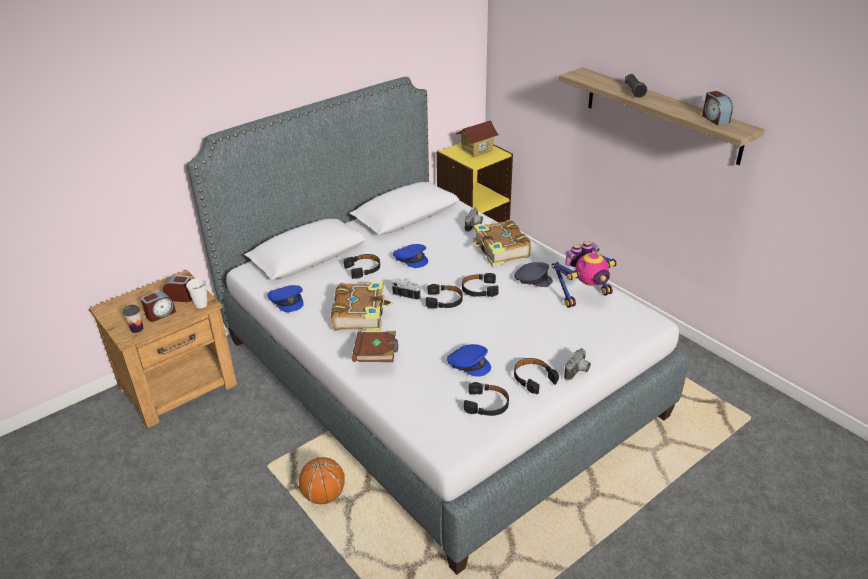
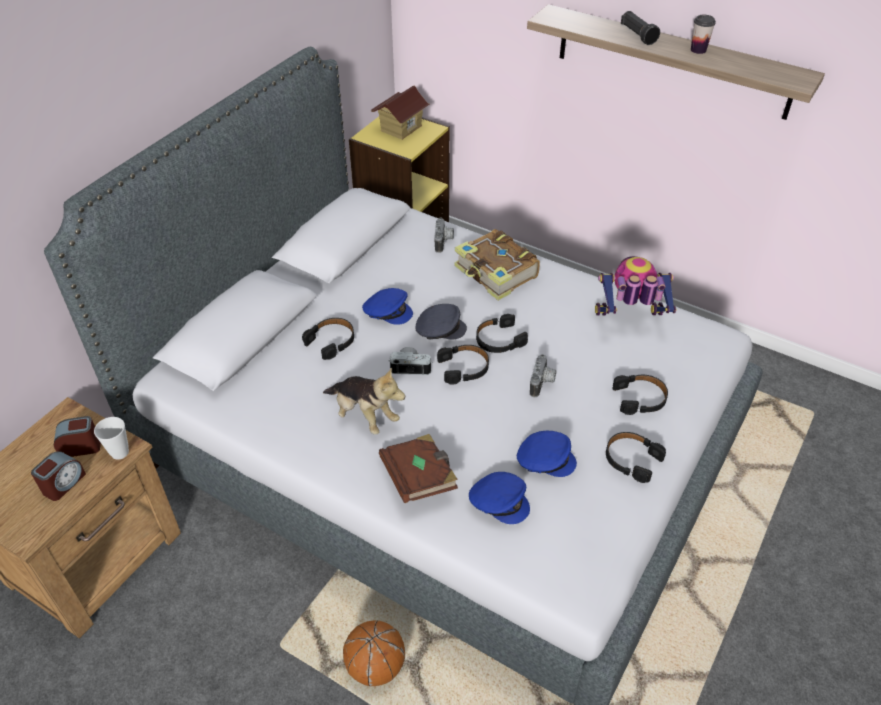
camera: 20 degrees left, 10 degrees up
cup [123,305,143,333] -> cup moved to [691,15,716,54]
blue cap [267,285,304,312] -> blue cap moved to [469,472,530,524]
book [331,281,392,332] -> plush toy [323,368,405,435]
black headphones [464,382,509,416] -> black headphones moved to [613,375,668,415]
grey cap [514,262,553,287] -> grey cap moved to [415,304,467,340]
toy robot [552,241,617,308] -> toy robot turned 135 degrees counterclockwise [595,256,677,316]
camera [564,348,591,380] -> camera moved to [530,354,556,397]
alarm clock [702,91,733,125] -> none

